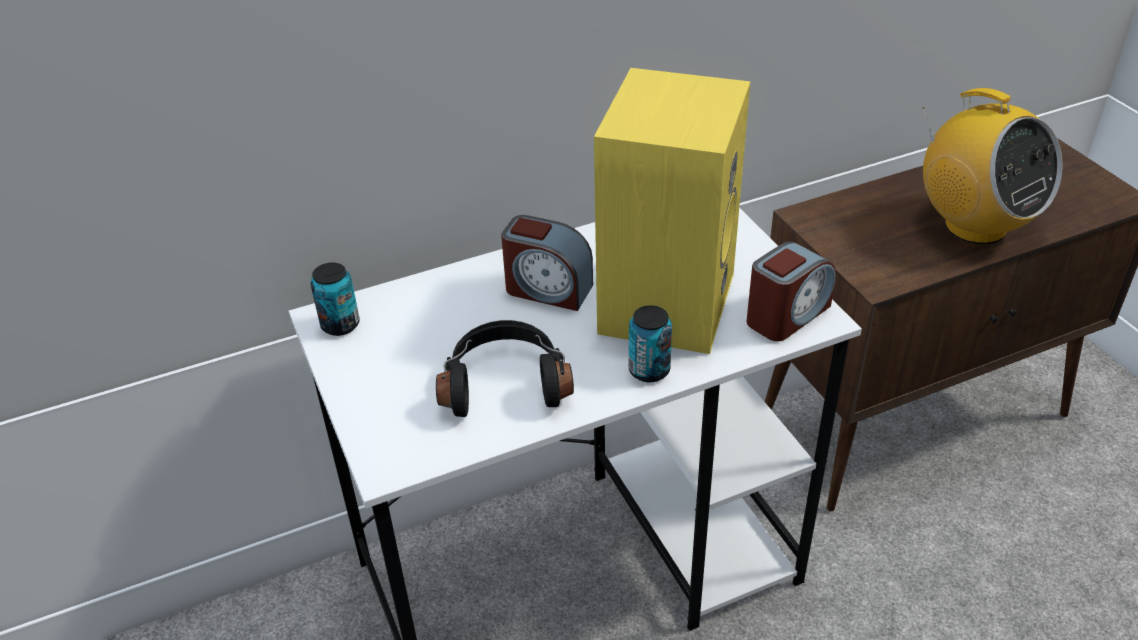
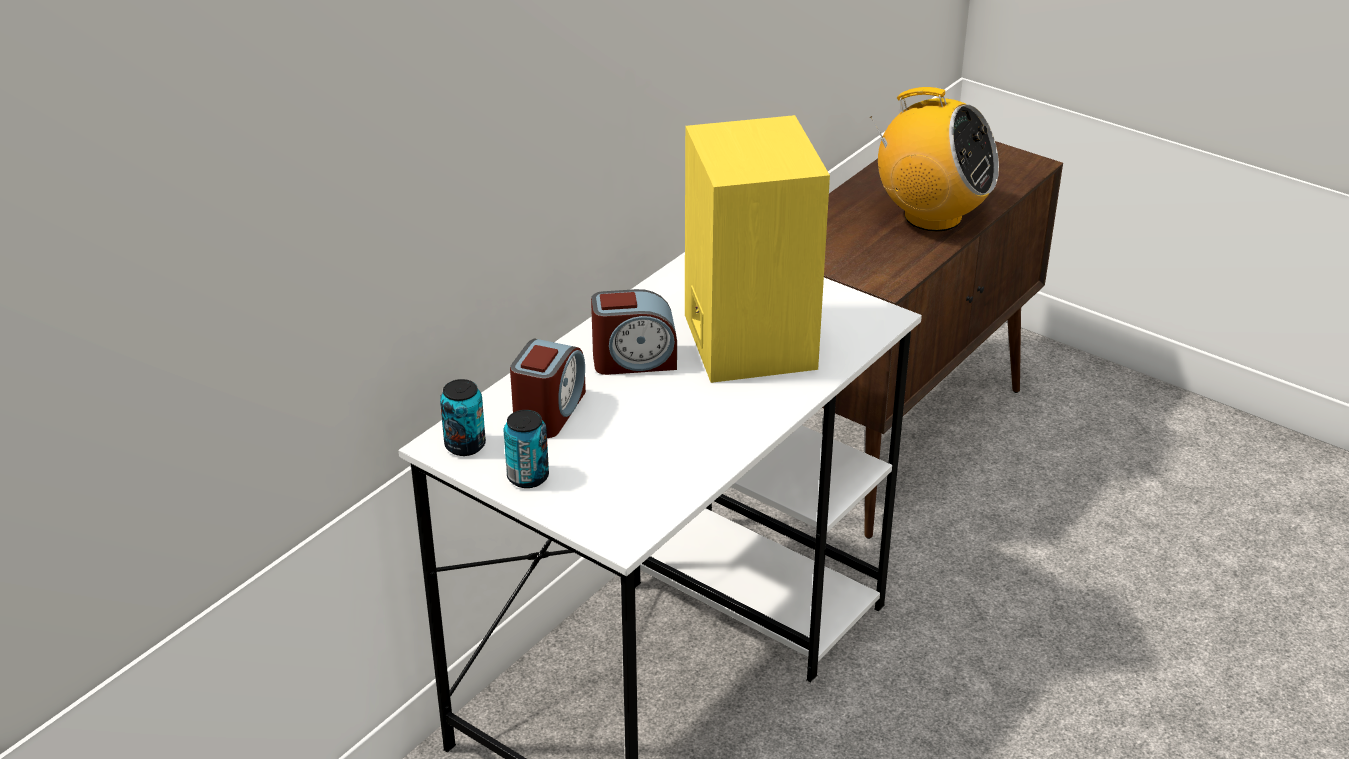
camera: 30 degrees left, 5 degrees down
black headphones [436,320,574,417] -> none
can [629,305,672,382] -> can moved to [504,410,549,488]
alarm clock [747,241,836,341] -> alarm clock moved to [510,338,586,438]

